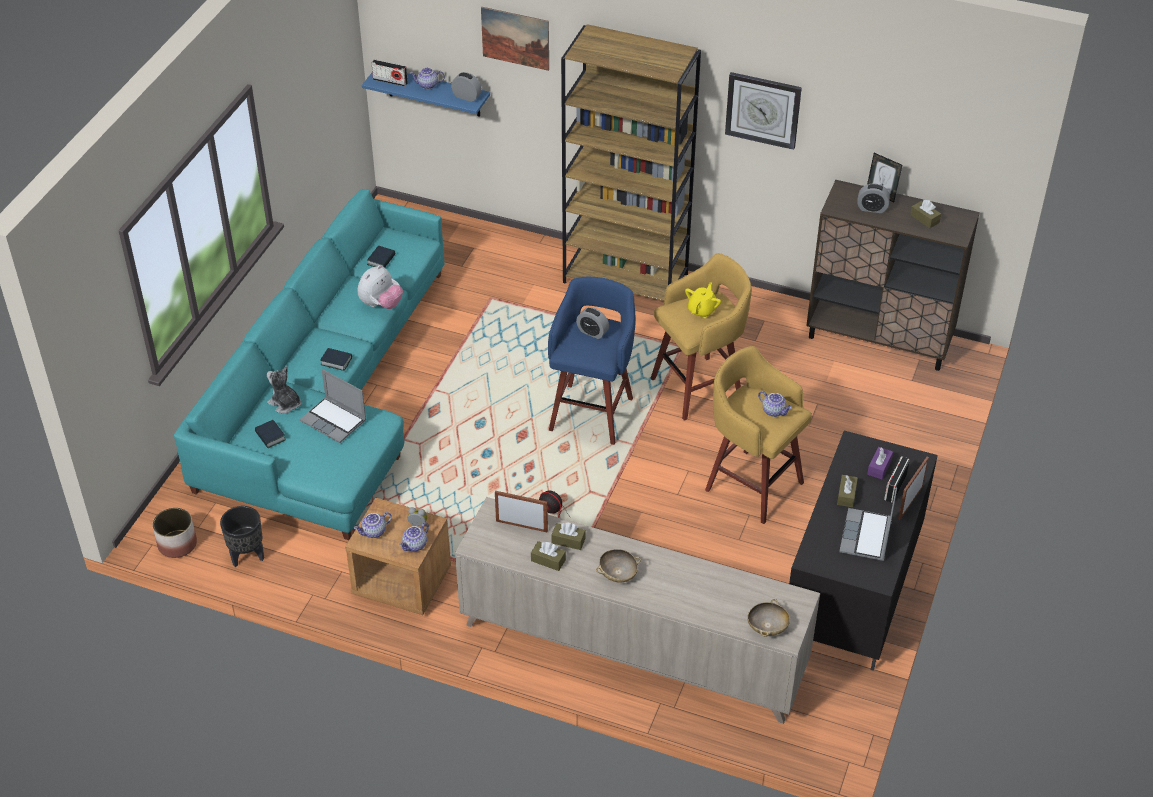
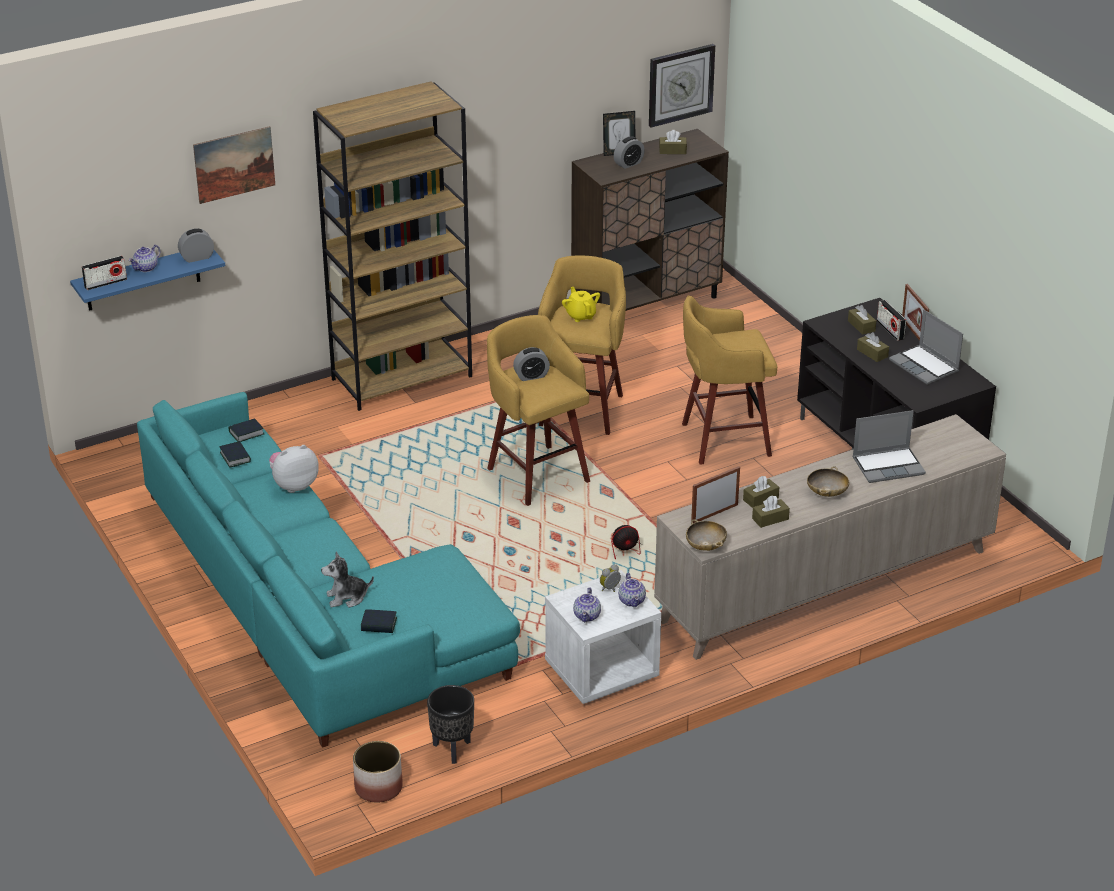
camera: 50 degrees left, 10 degrees down
laptop [300,369,366,443] -> laptop moved to [852,410,926,483]
book [320,348,352,371] -> book moved to [229,418,264,442]
brown nightstand [345,498,451,615] -> white nightstand [545,570,661,704]
plush toy [358,265,403,309] -> plush toy turned 105 degrees counterclockwise [269,445,319,493]
blue stool [548,277,636,445] -> yellow stool [487,315,590,506]
wall clock [725,72,802,150] -> wall clock moved to [649,44,715,127]
beige bowl [747,599,790,637] -> beige bowl moved to [686,519,727,551]
teapot [758,391,792,417] -> none
purple tissue box [867,447,893,479] -> brown tissue box [848,305,876,335]

